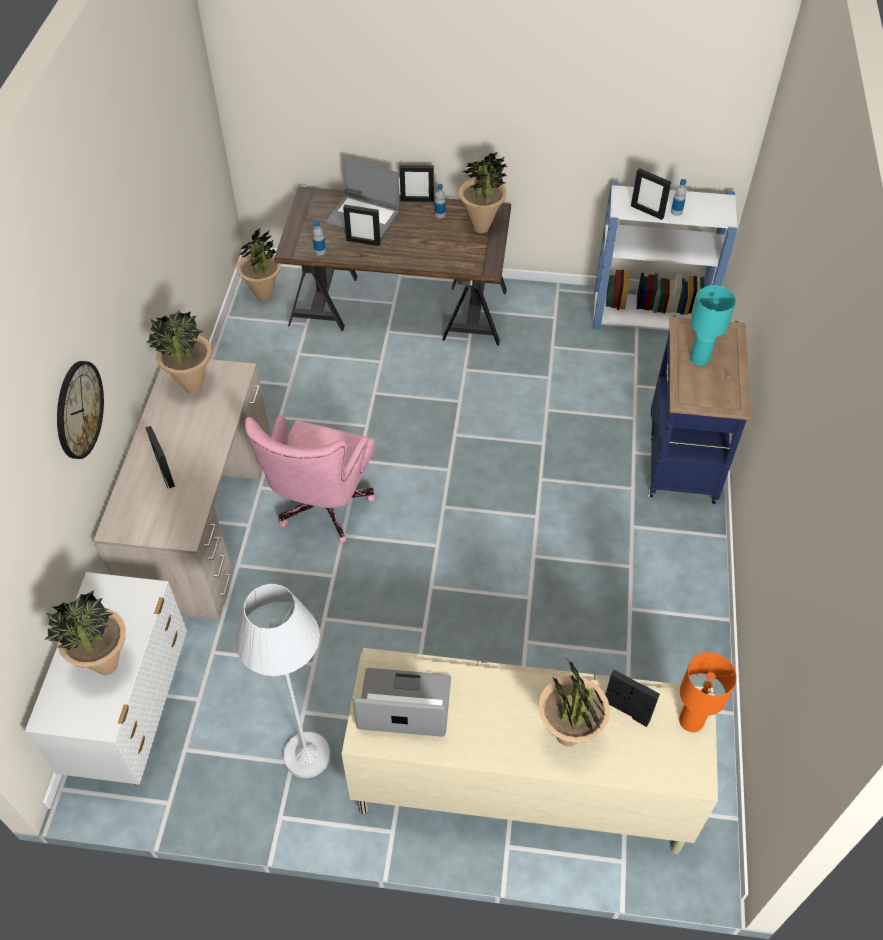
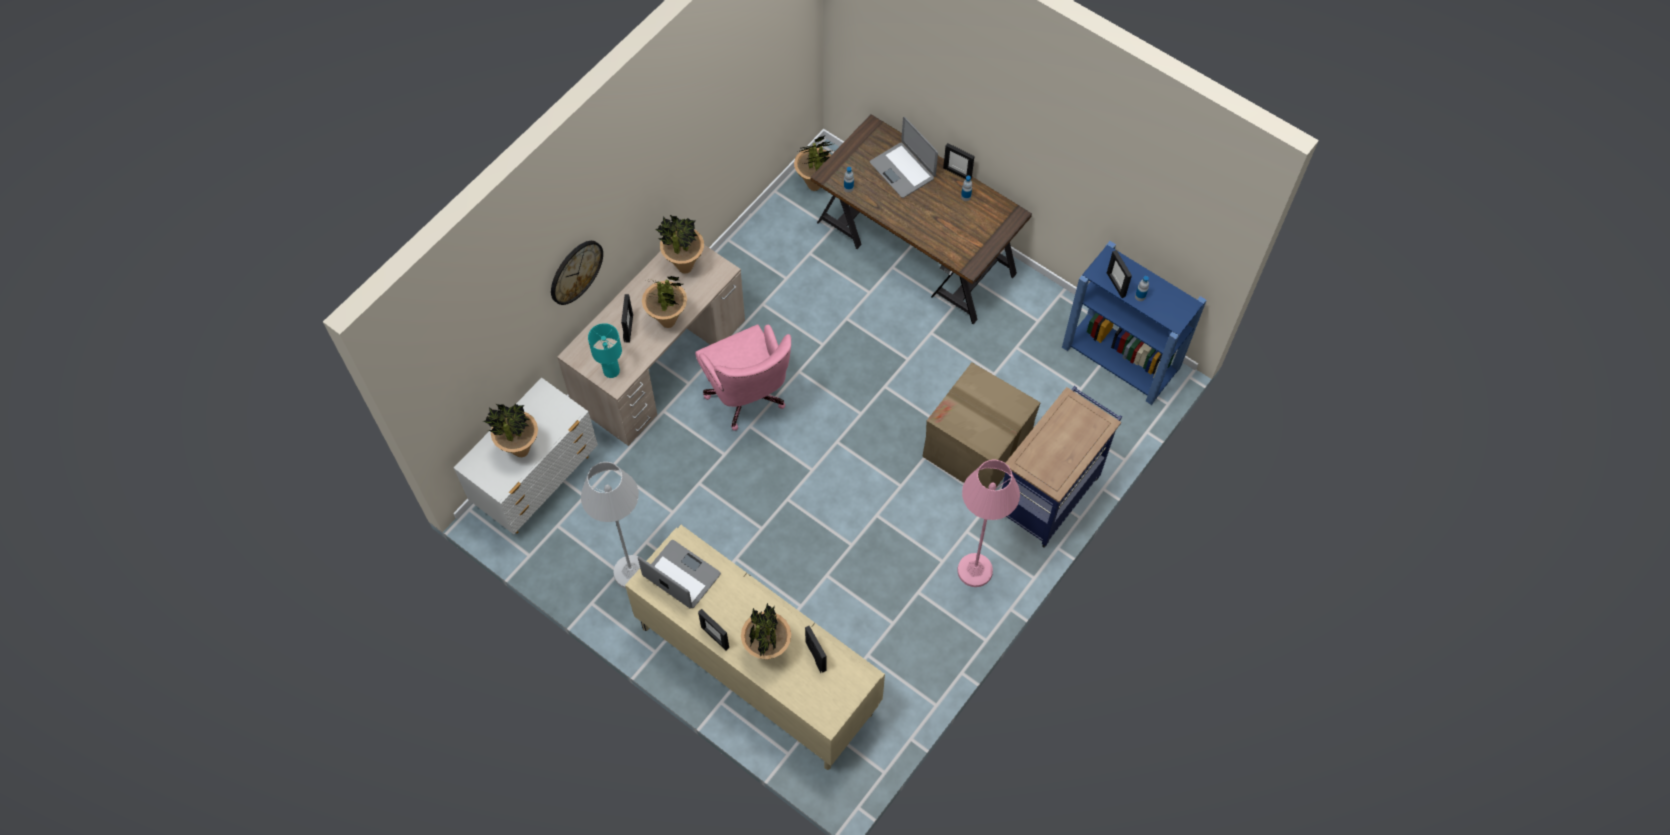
camera: 30 degrees right, 10 degrees up
pink office chair [245,415,375,543] -> pink office chair turned 75 degrees counterclockwise [695,324,791,431]
picture frame [343,205,380,246] -> picture frame moved to [698,609,729,650]
potted plant [459,152,507,233] -> potted plant moved to [642,276,687,328]
white bookcase [593,182,737,330] -> blue bookcase [1062,241,1207,405]
orange table lamp [679,652,737,732] -> none
turquoise table lamp [690,285,736,366] -> turquoise table lamp moved to [588,323,622,378]
none -> cardboard box [922,363,1041,489]
none -> pink floor lamp [957,460,1020,587]

